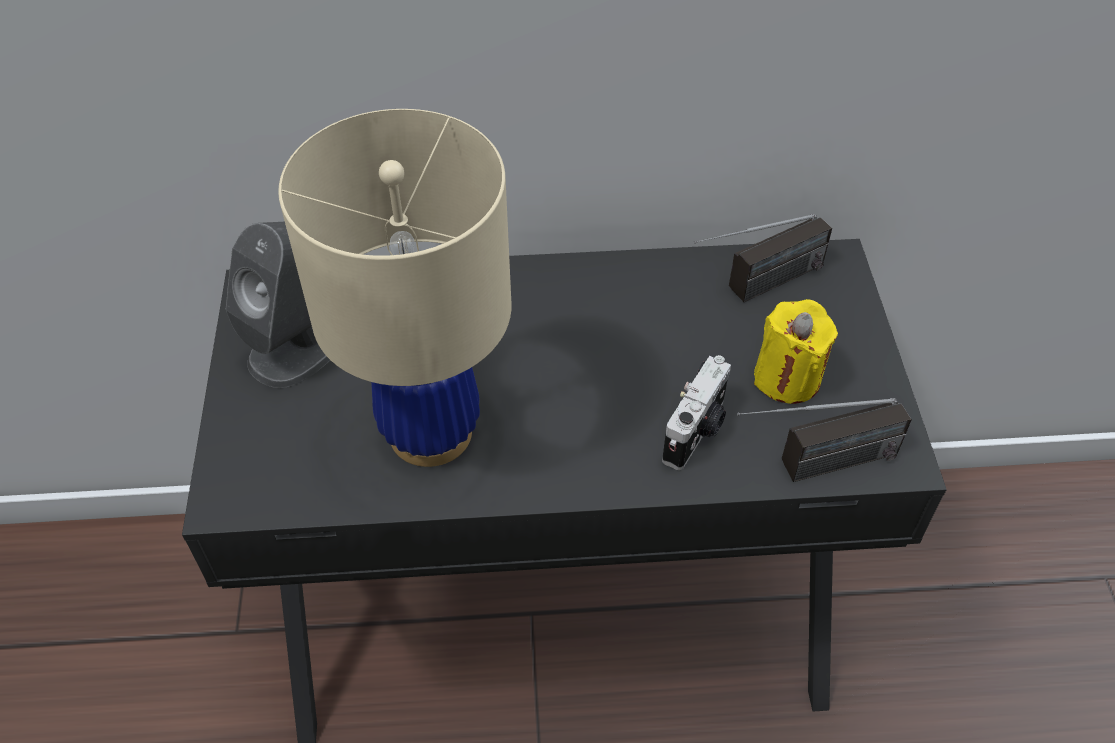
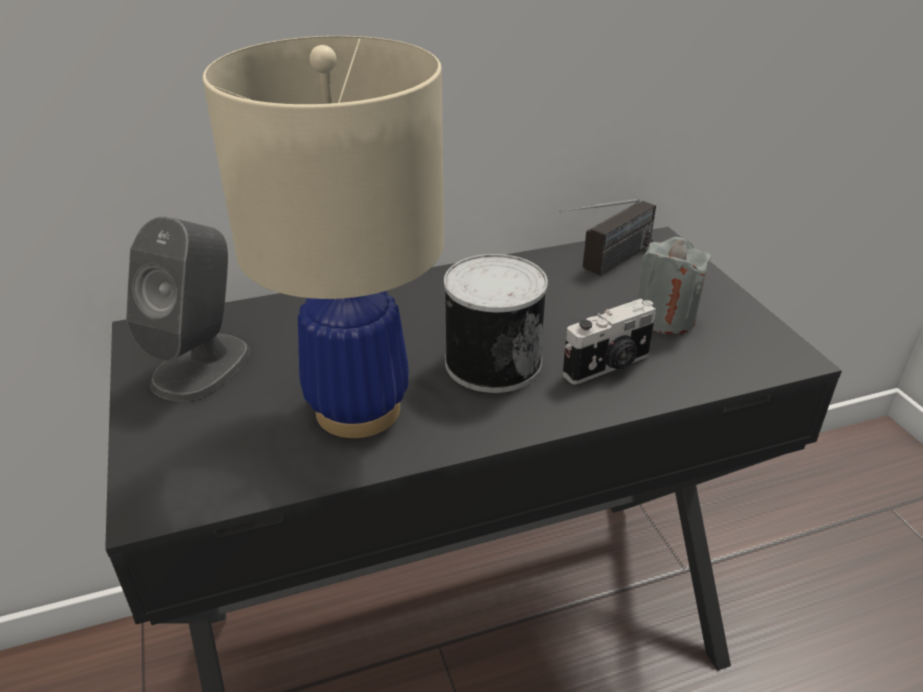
camera: 15 degrees left, 15 degrees down
camera [662,355,731,470] -> camera turned 45 degrees clockwise [563,299,656,384]
radio [737,398,912,482] -> none
yellow candle [754,299,838,404] -> grey candle [637,237,711,334]
none -> can [444,254,548,393]

